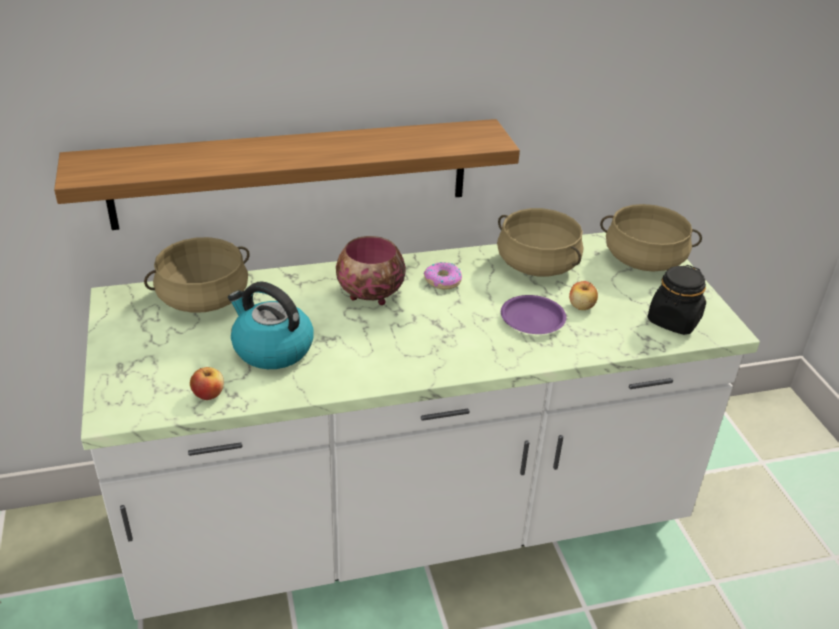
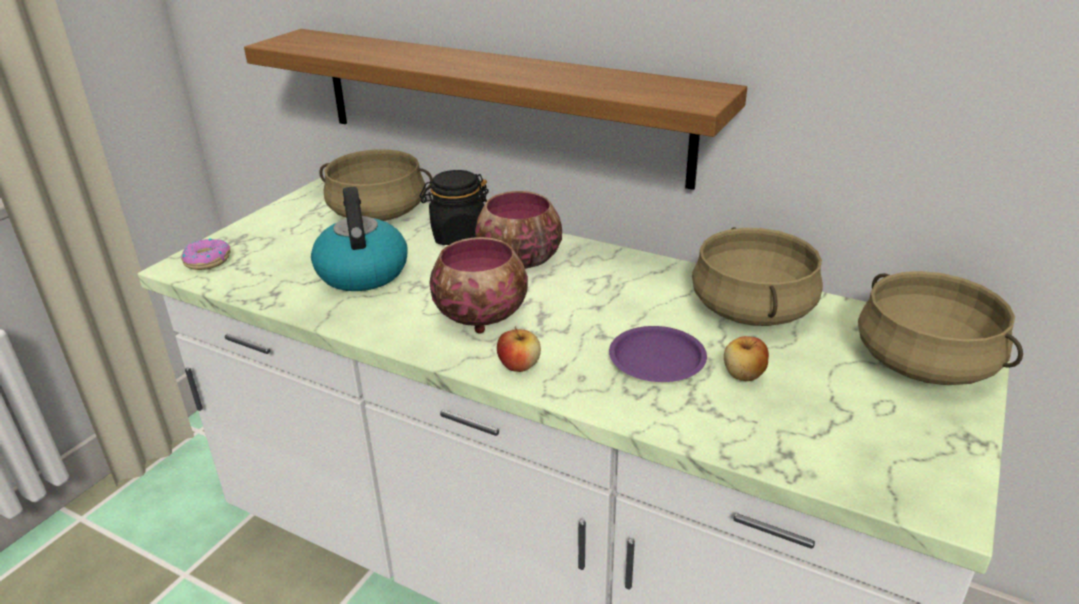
camera: 45 degrees right, 5 degrees down
apple [190,367,224,400] -> apple moved to [497,327,541,372]
donut [424,262,462,289] -> donut moved to [181,238,230,270]
black jar [647,265,706,335] -> black jar moved to [420,170,489,245]
none -> bowl [429,237,528,334]

